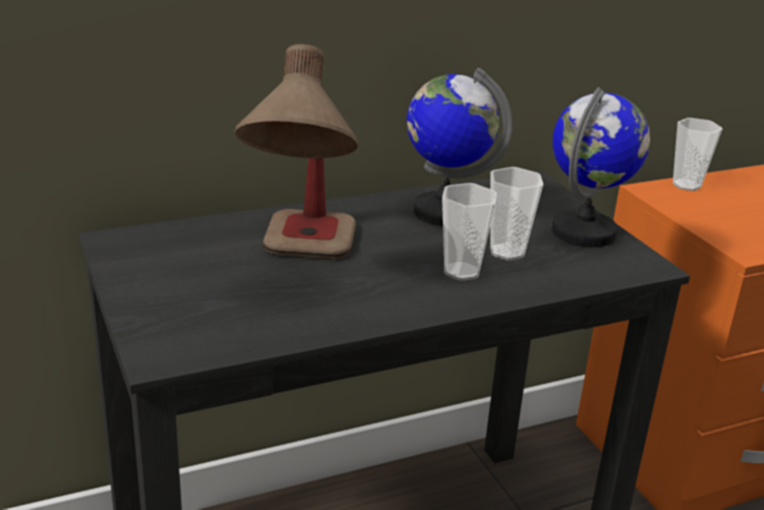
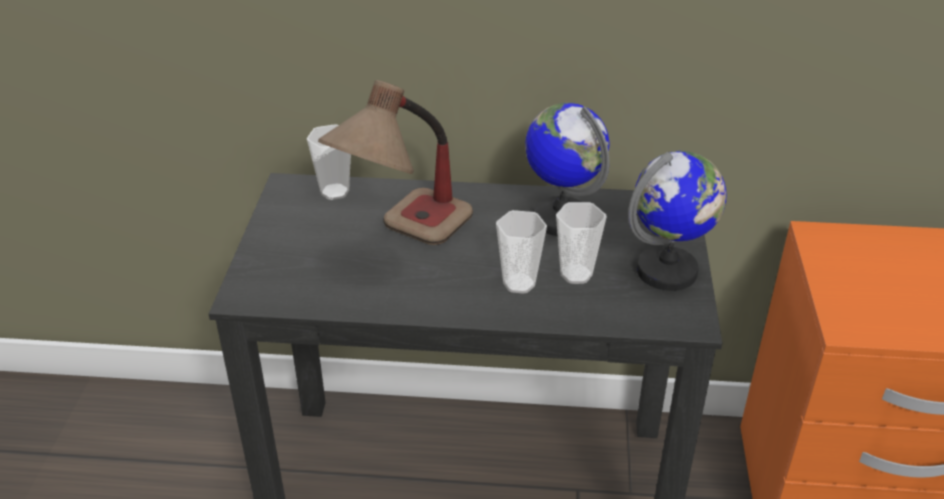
camera: 30 degrees right, 10 degrees up
cup [673,118,722,191] -> cup moved to [307,124,351,200]

